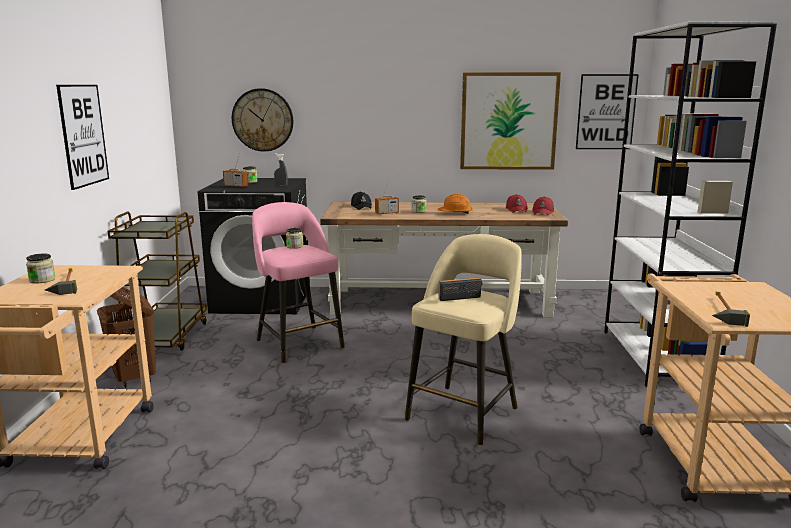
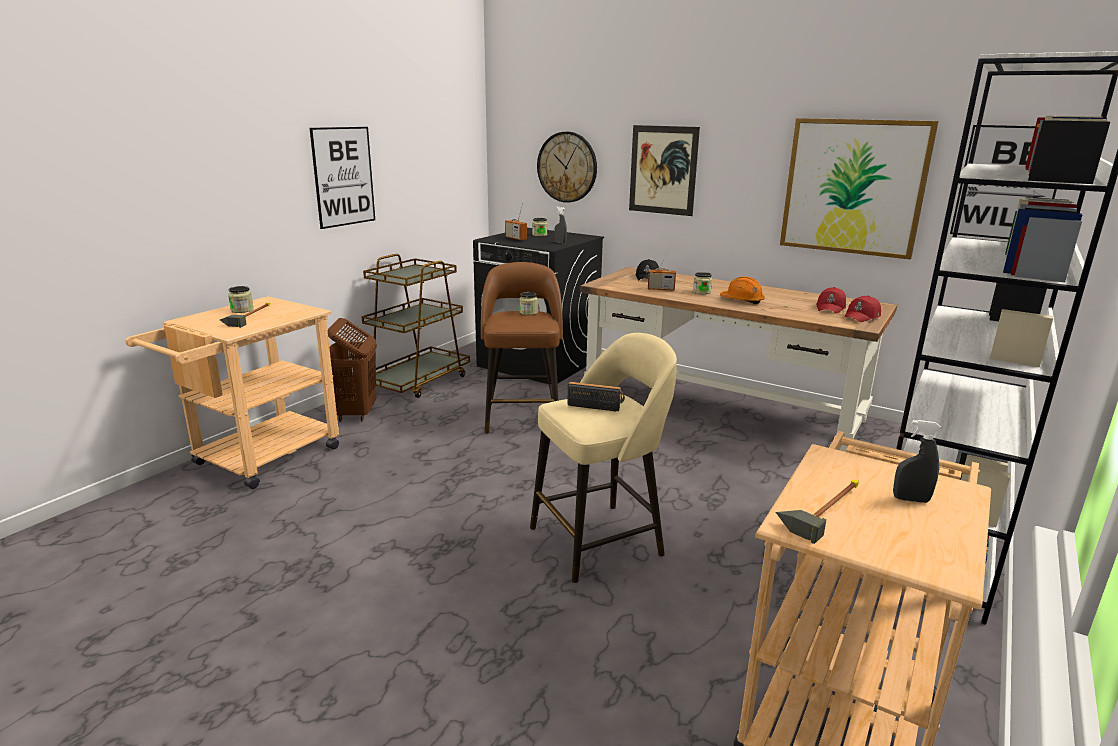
camera: 30 degrees right, 5 degrees up
pink stool [252,202,344,363] -> brown stool [481,262,563,434]
none -> picture [629,125,700,216]
none -> grey spray bottle [893,420,941,503]

